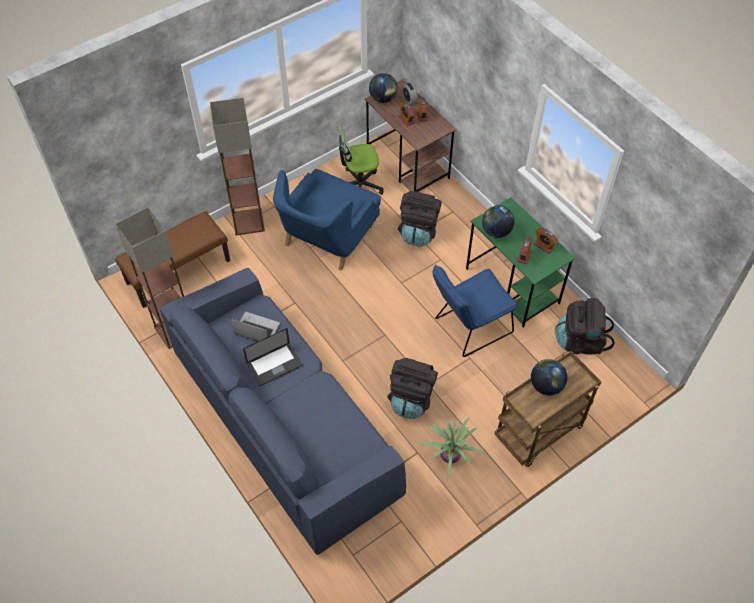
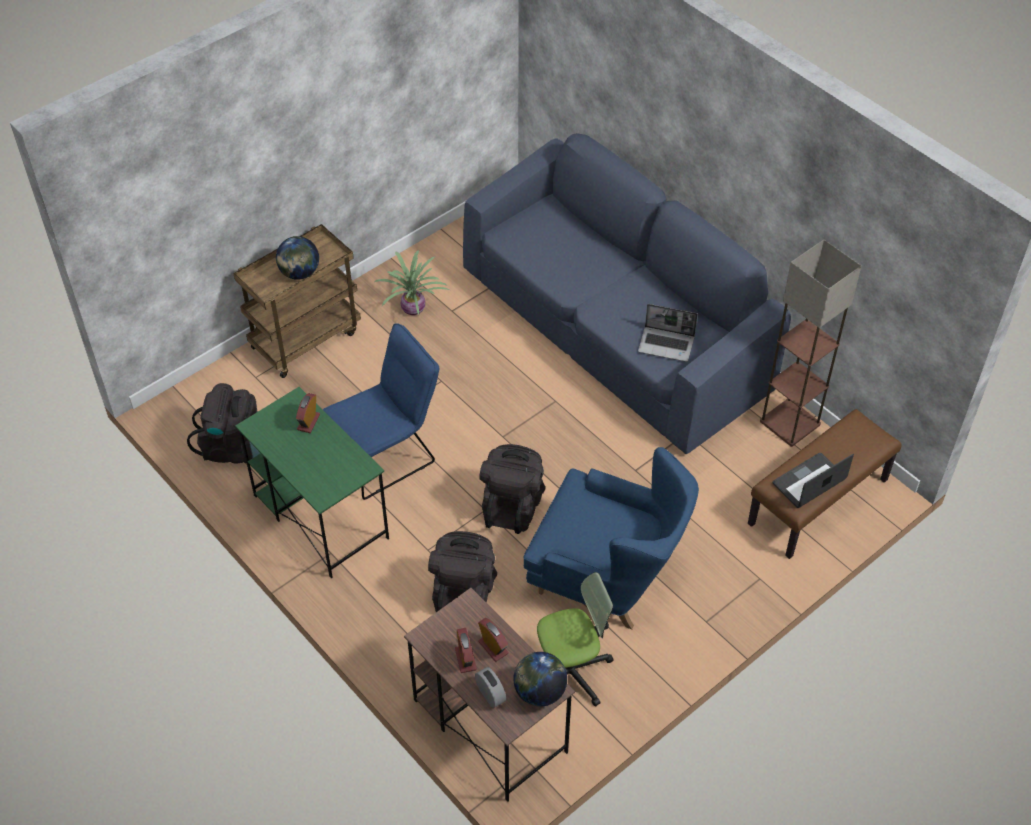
camera: 175 degrees right, 5 degrees down
floor lamp [210,98,265,235] -> none
laptop [243,328,302,386] -> laptop moved to [773,453,854,508]
blue armchair [273,169,381,270] -> blue armchair turned 90 degrees clockwise [523,447,699,629]
black backpack [387,358,438,419] -> black backpack moved to [479,444,545,534]
globe [482,205,515,238] -> none
alarm clock [534,228,558,254] -> none

